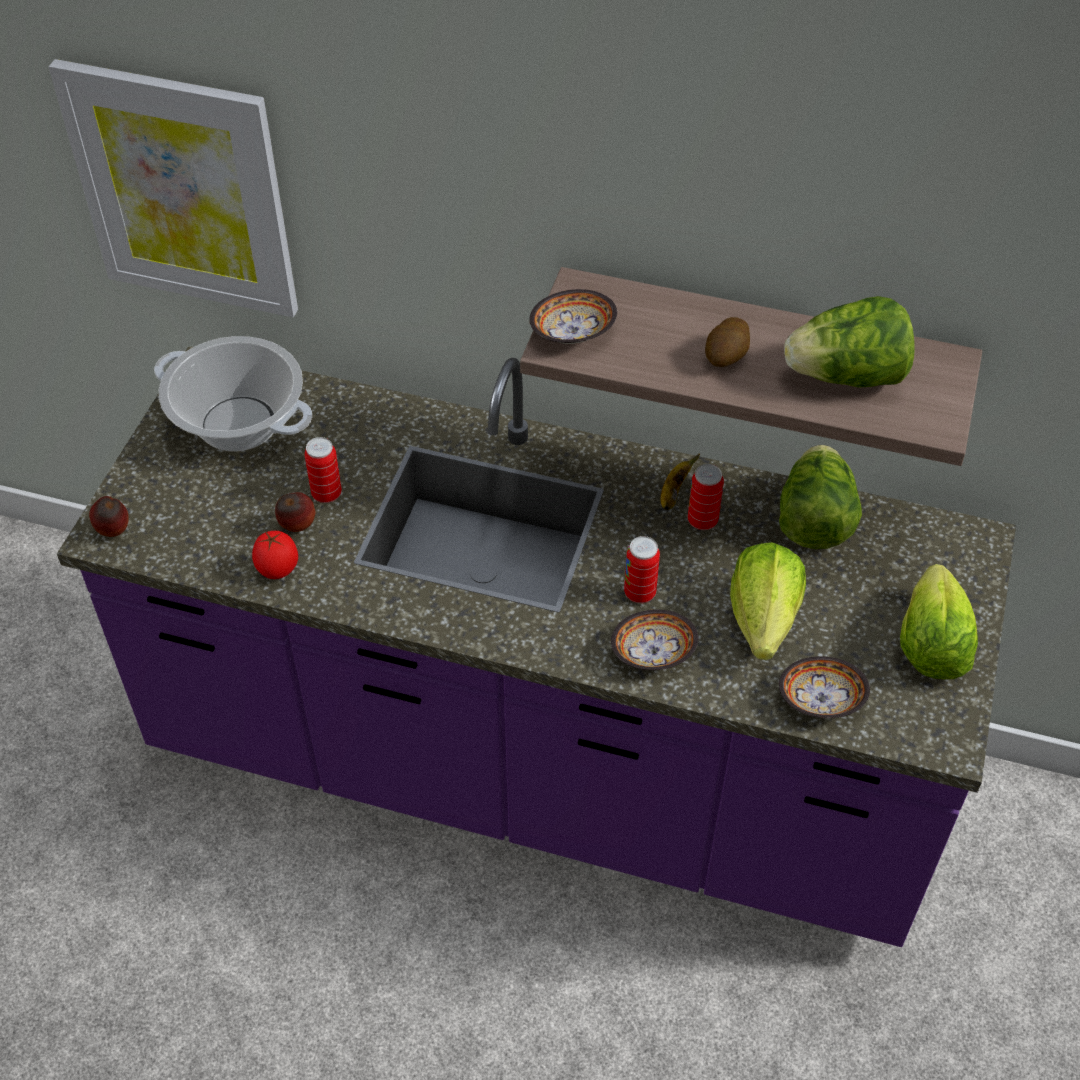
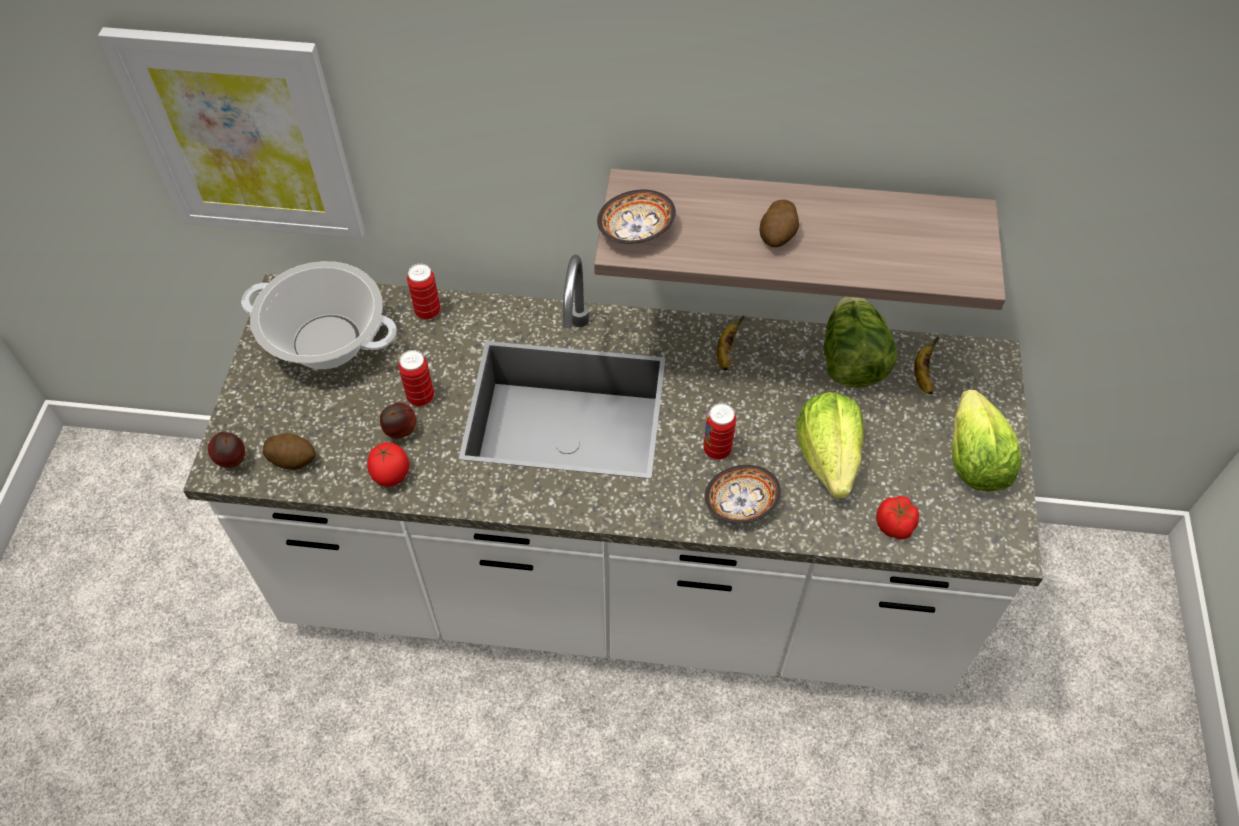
camera: 10 degrees left, 5 degrees up
purple counter [57,346,1016,947] -> white counter [183,255,1043,695]
can [688,464,724,530] -> can moved to [407,264,441,320]
bowl [779,656,870,718] -> tomato [876,496,919,540]
lettuce [784,296,914,388] -> none
none -> potato [263,433,316,470]
none -> banana [914,336,939,394]

